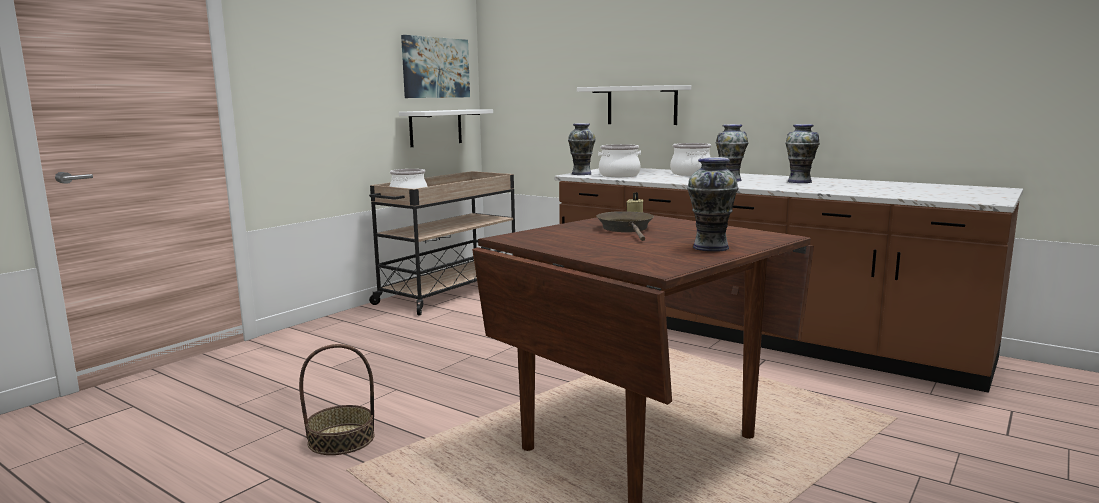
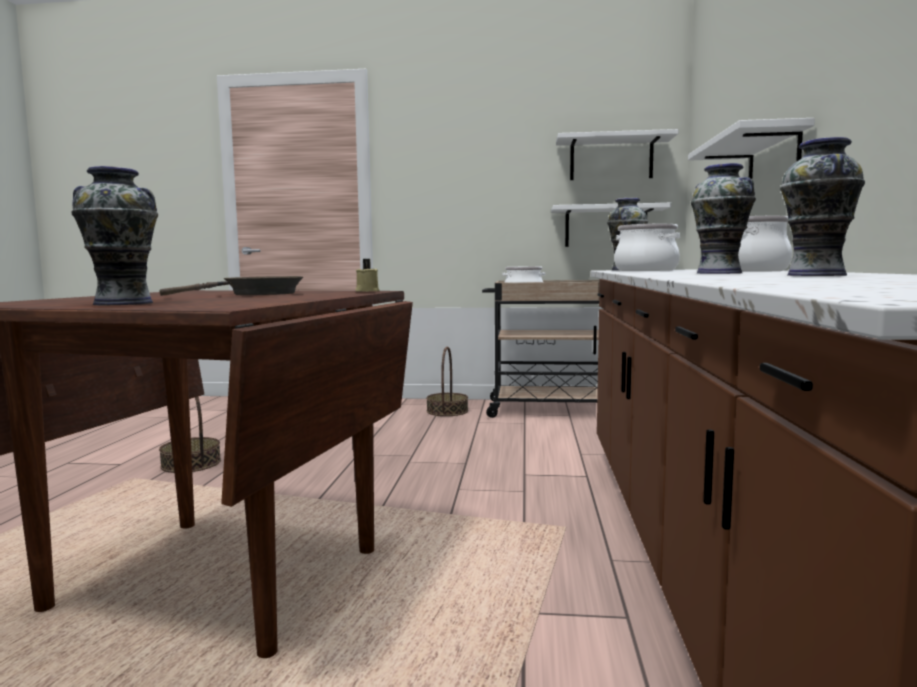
camera: 60 degrees right, 5 degrees down
picture [401,35,470,98] -> white shelf [556,129,678,180]
none -> basket [426,347,468,416]

